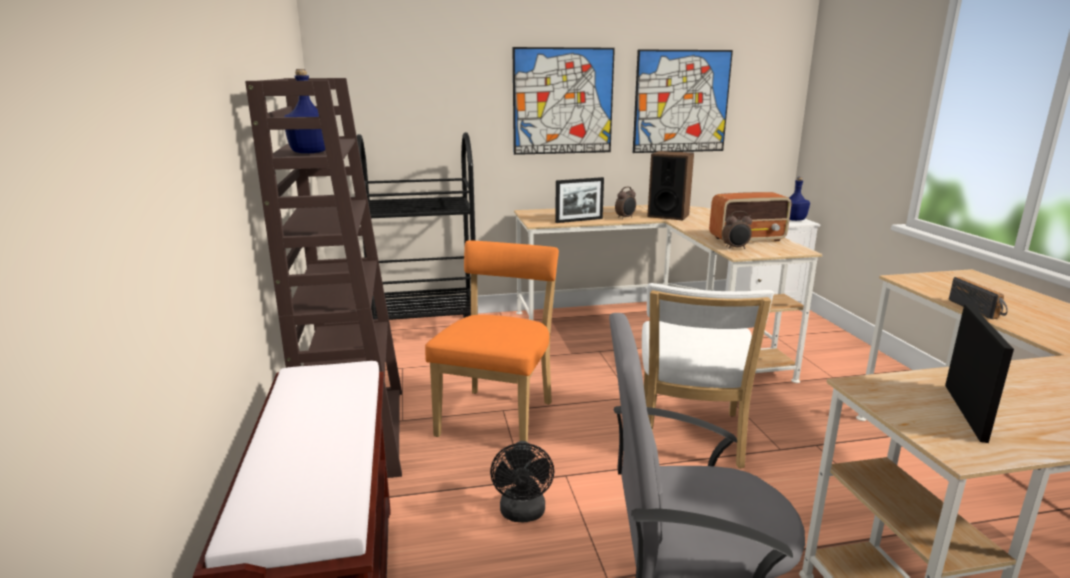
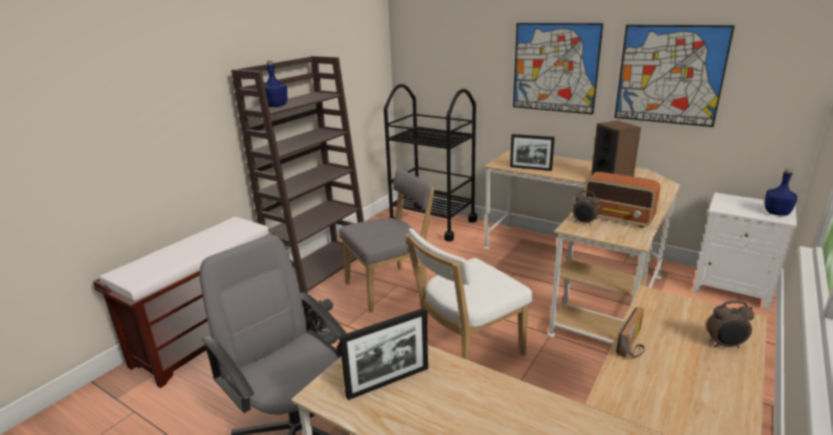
camera: 45 degrees right, 5 degrees up
orange chair [425,240,559,442] -> grey chair [339,169,434,312]
alarm clock [615,186,636,219] -> alarm clock moved to [706,301,754,348]

